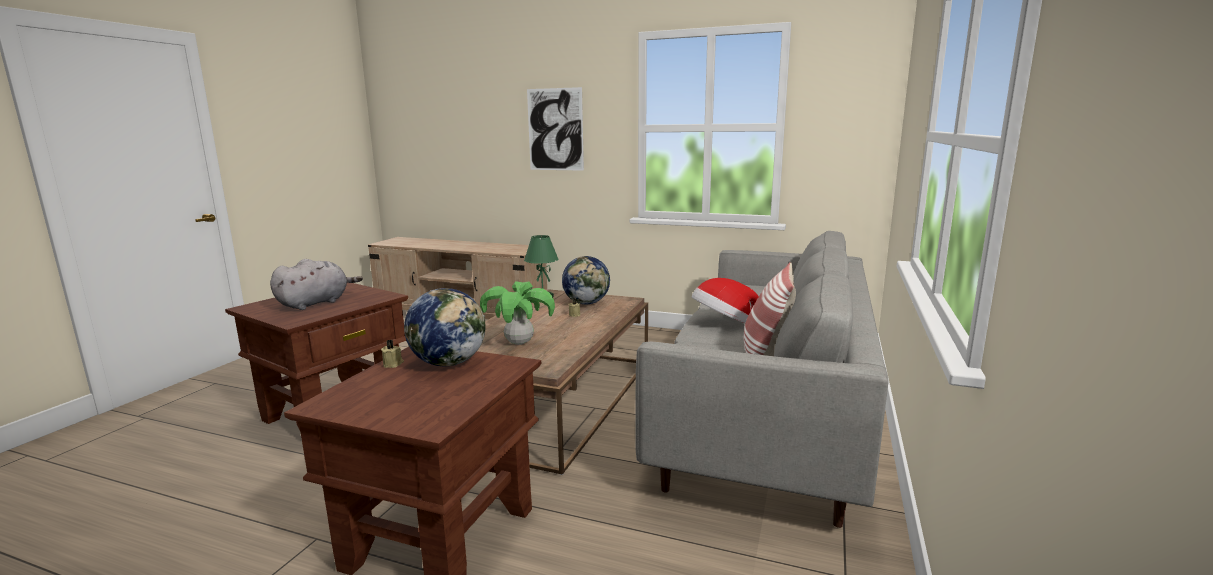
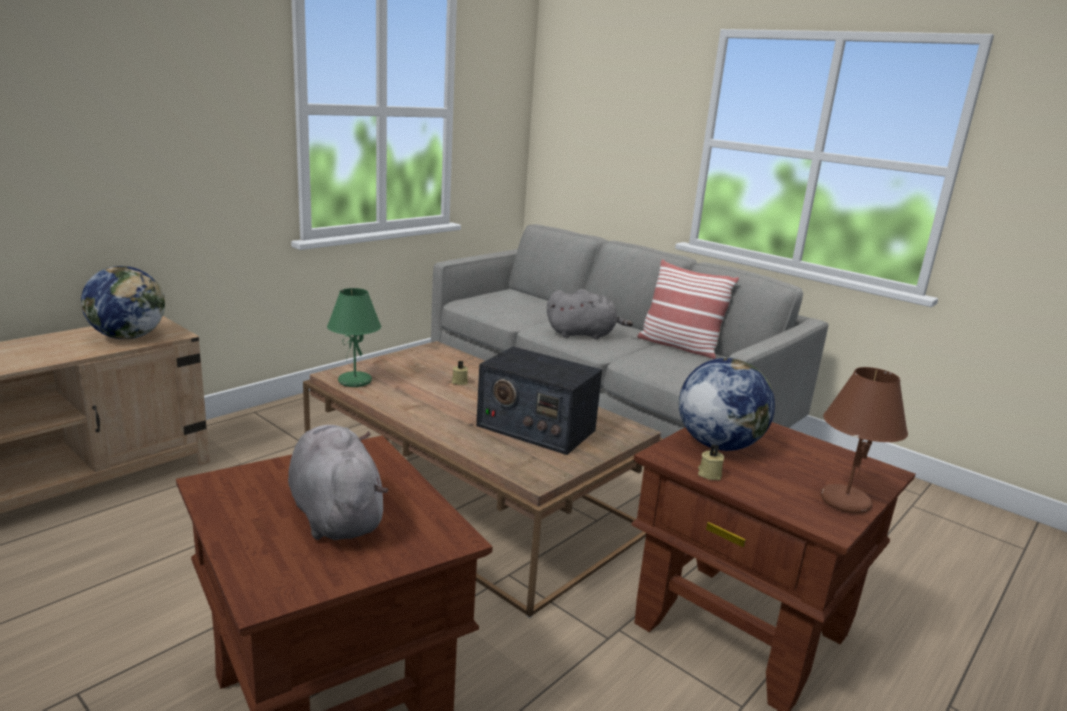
camera: 70 degrees left, 5 degrees up
potted plant [480,281,555,345] -> radio [476,346,602,455]
picture [527,87,584,171] -> none
globe [562,256,610,304] -> globe moved to [81,266,165,339]
hat [692,278,759,323] -> grey plush toy [547,289,633,339]
none -> brown table lamp [821,367,908,514]

